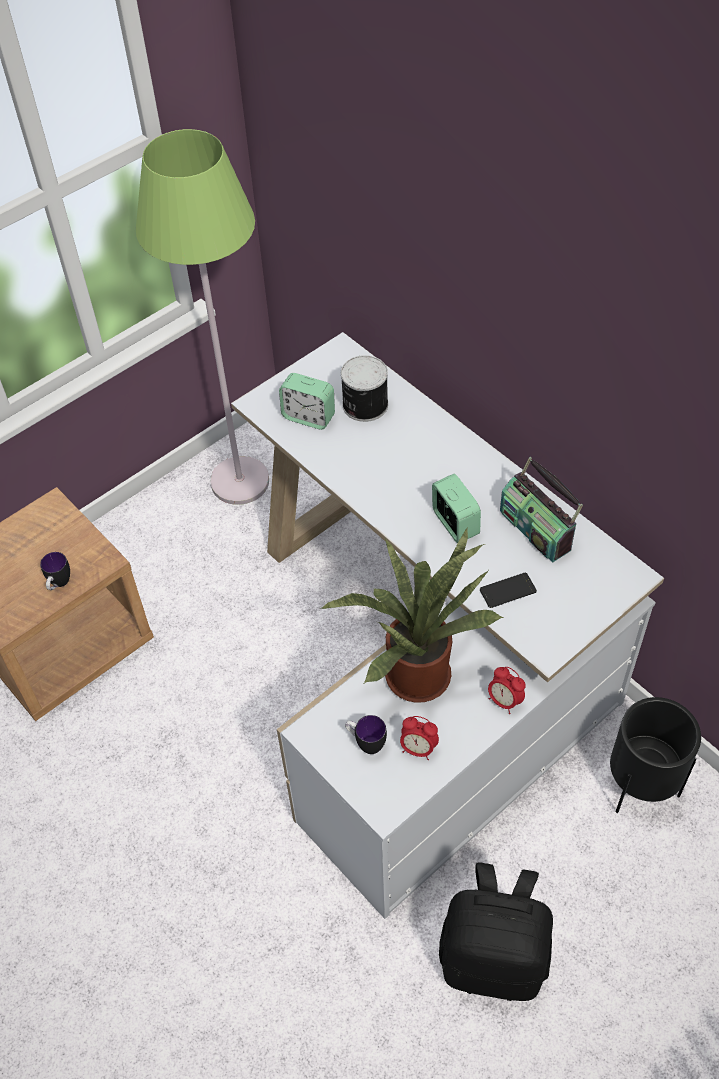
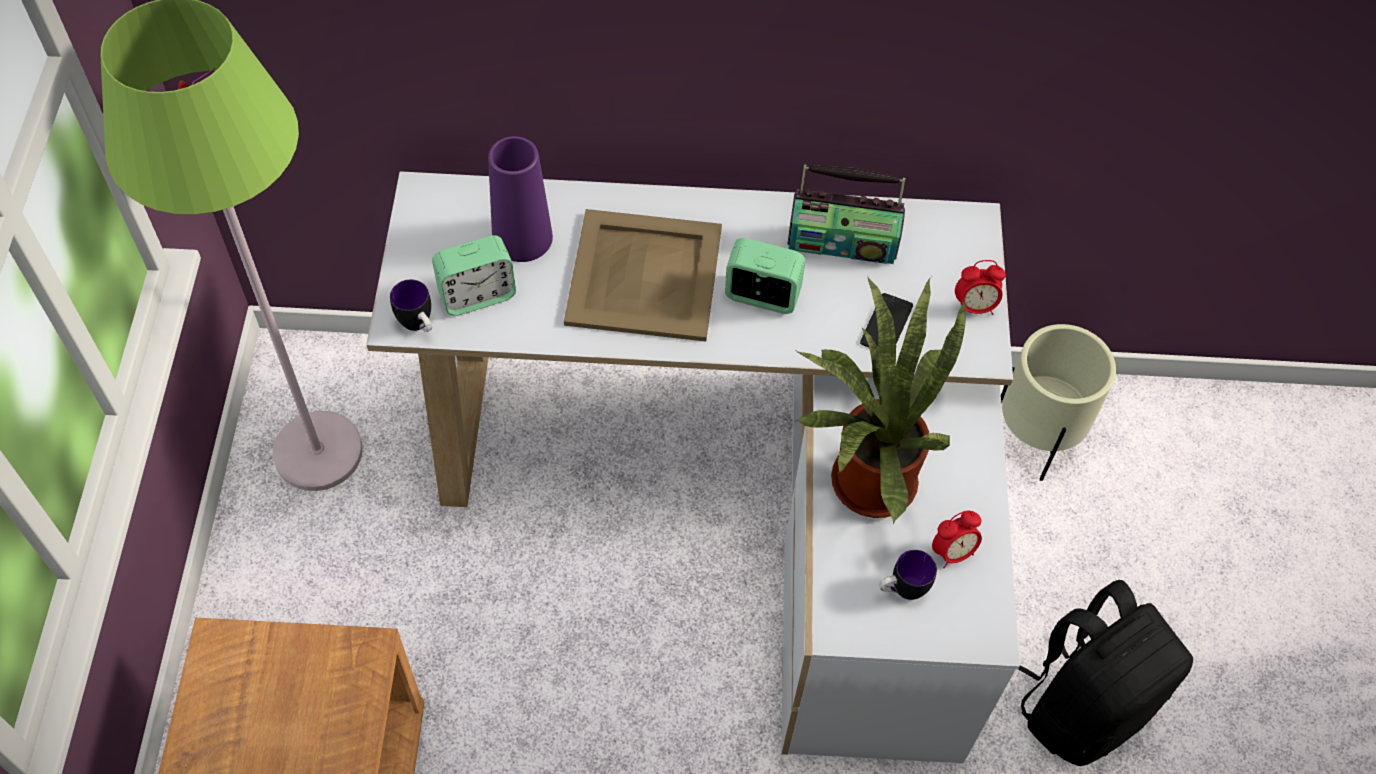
camera: 50 degrees left, 5 degrees up
mug [40,552,70,590] -> mug moved to [390,279,432,332]
can [341,355,388,422] -> purple vase [488,136,553,262]
alarm clock [488,667,526,714] -> alarm clock moved to [955,260,1006,315]
black planter [610,697,701,813] -> beige planter [1001,324,1116,481]
none -> beige tray [564,209,722,342]

